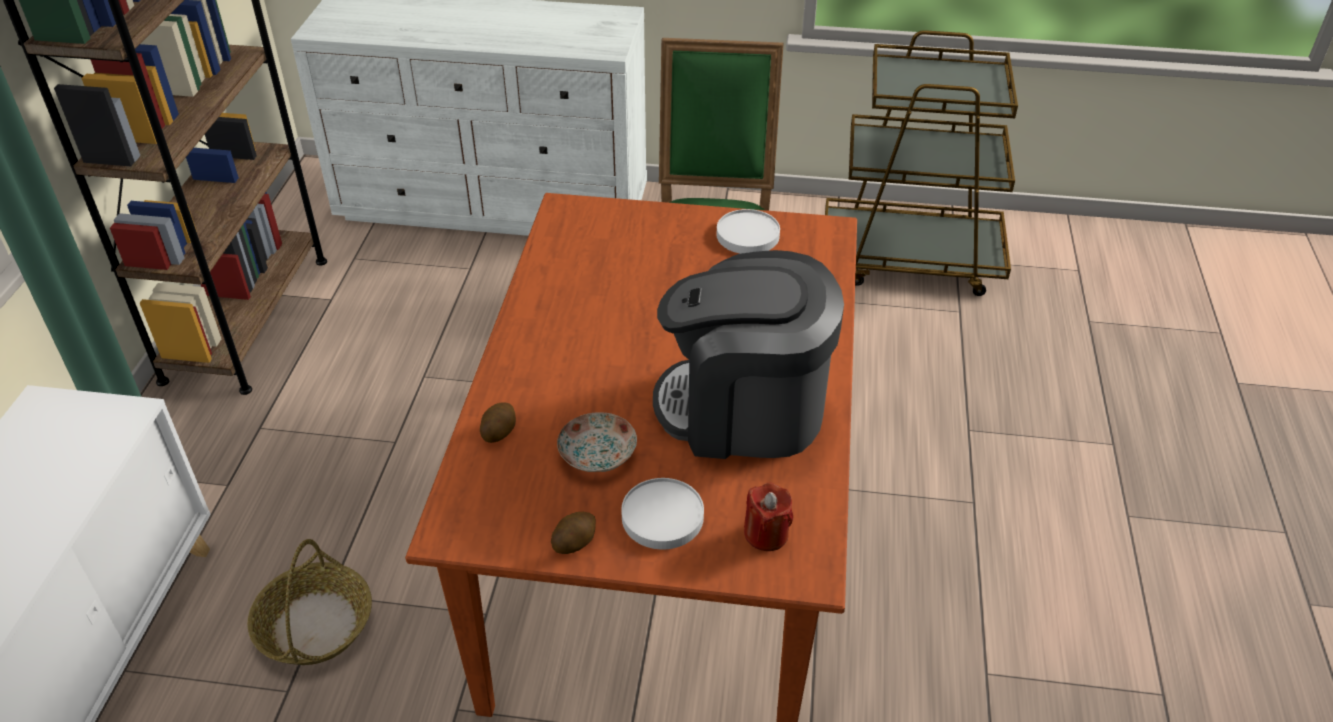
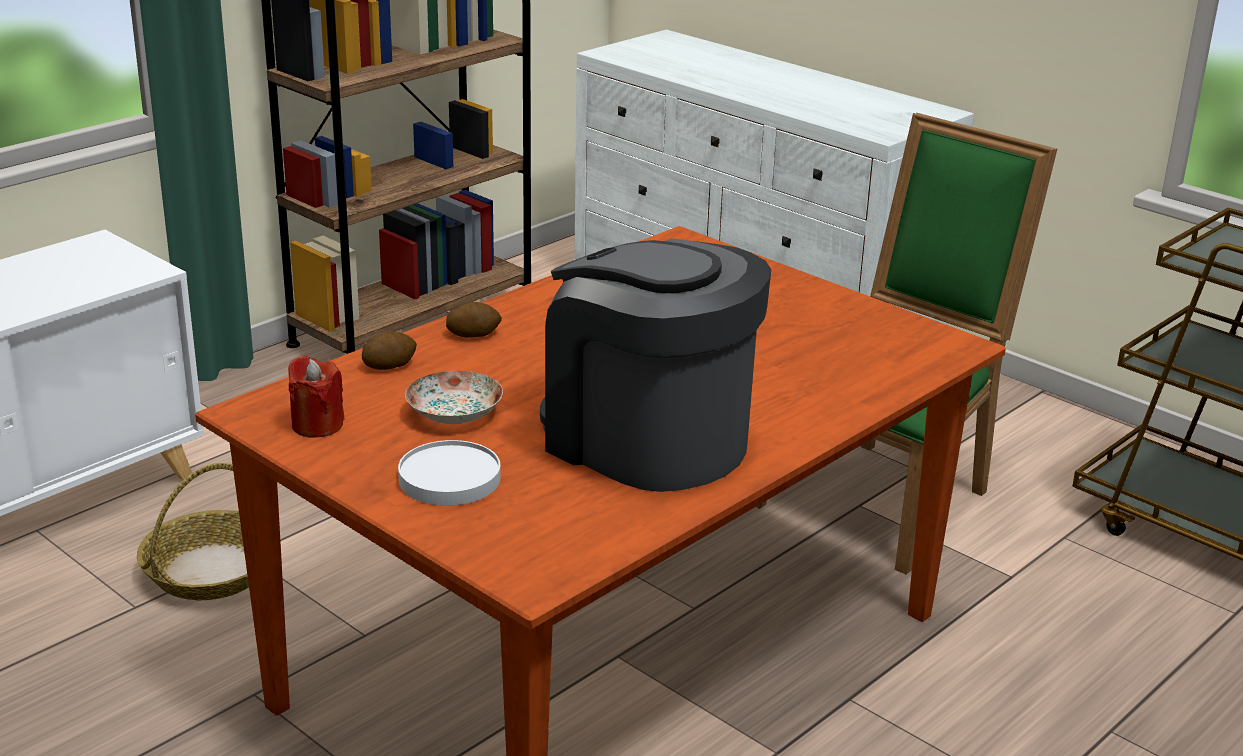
camera: 35 degrees right, 15 degrees down
potato [551,512,596,554] -> potato moved to [446,302,502,338]
white plate [717,209,780,254] -> none
red candle [744,483,793,551] -> red candle moved to [288,356,344,438]

